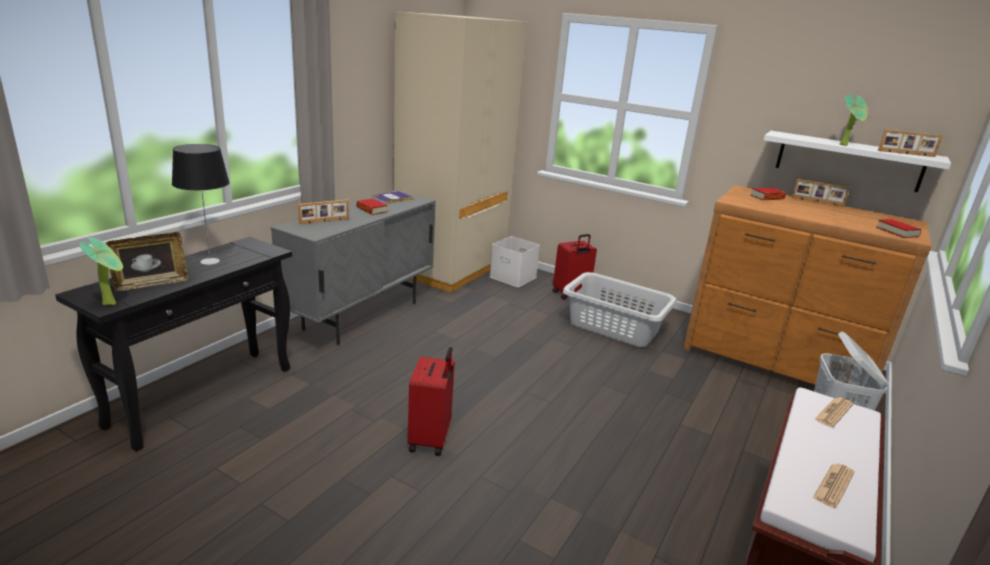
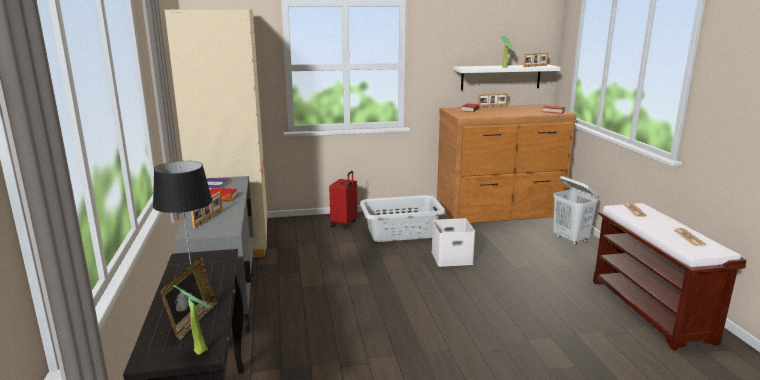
camera: 40 degrees left, 5 degrees down
red suitcase [408,347,455,456] -> none
white storage box [490,236,540,287] -> white storage box moved to [432,218,475,267]

